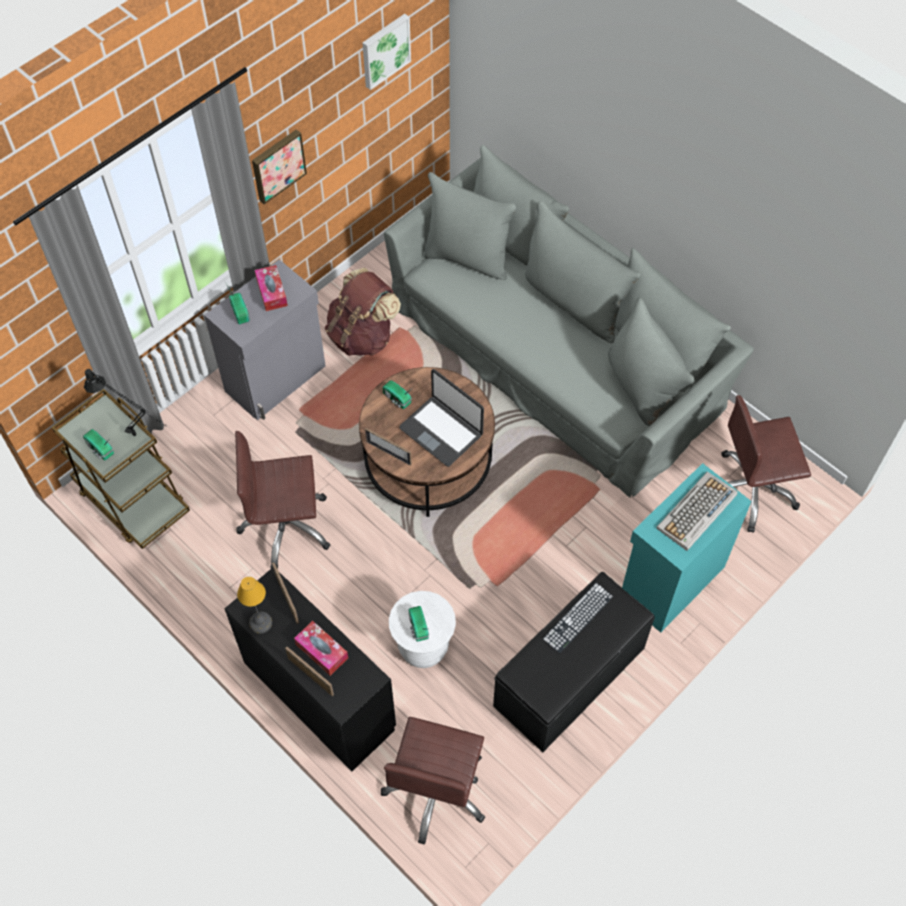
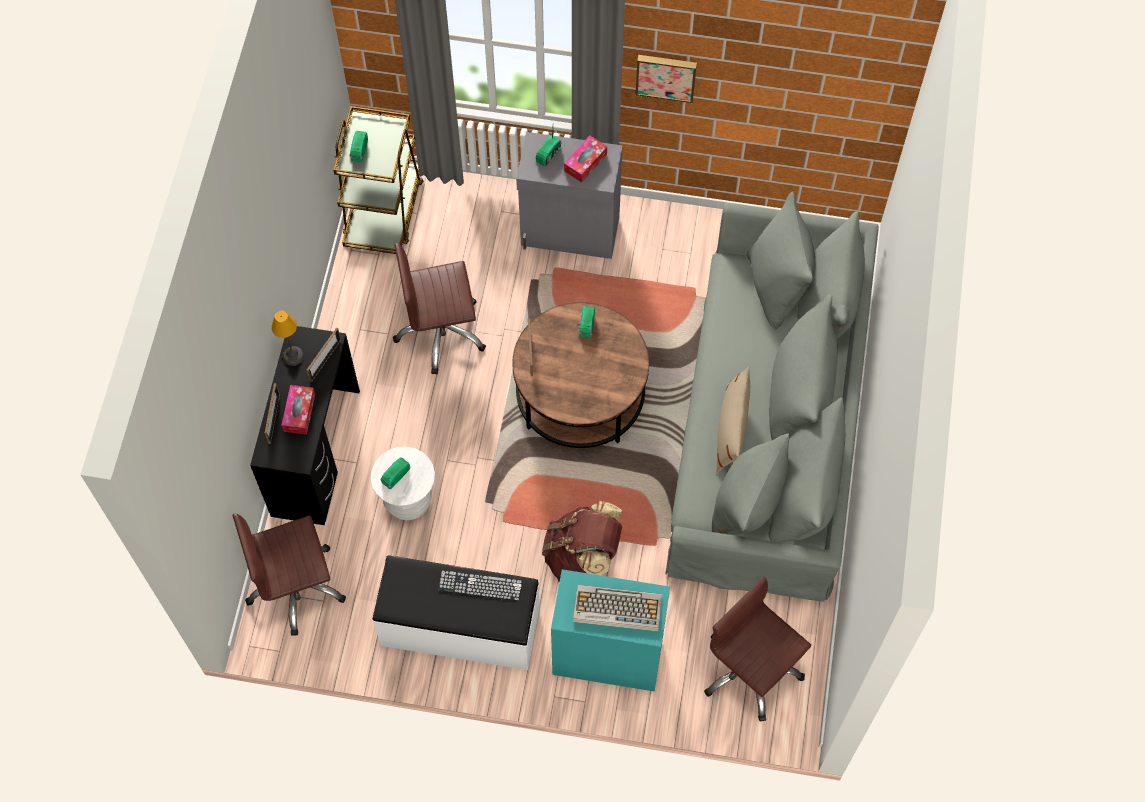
camera: 55 degrees right, 5 degrees up
black table lamp [84,369,167,436] -> none
brown office chair [235,431,330,569] -> brown office chair turned 60 degrees counterclockwise [393,243,486,374]
brown backpack [325,268,401,356] -> brown backpack moved to [542,501,622,582]
picture [362,14,411,90] -> none
laptop [399,369,484,467] -> none
black bench [493,572,655,752] -> white bench [373,556,540,670]
none -> beige pillow [716,366,750,475]

